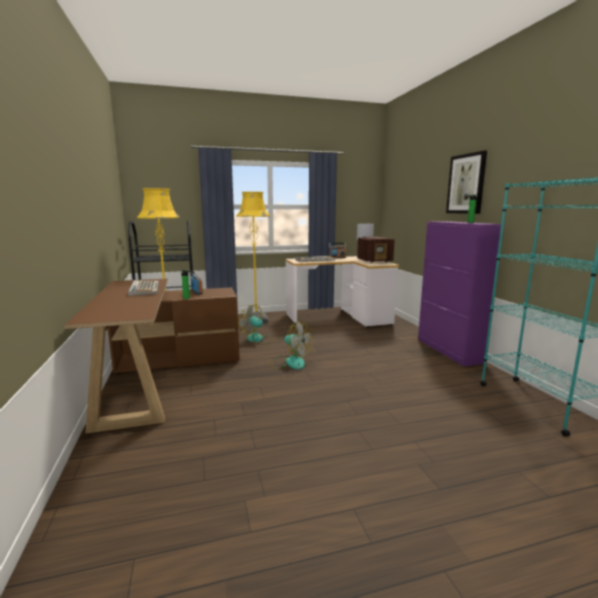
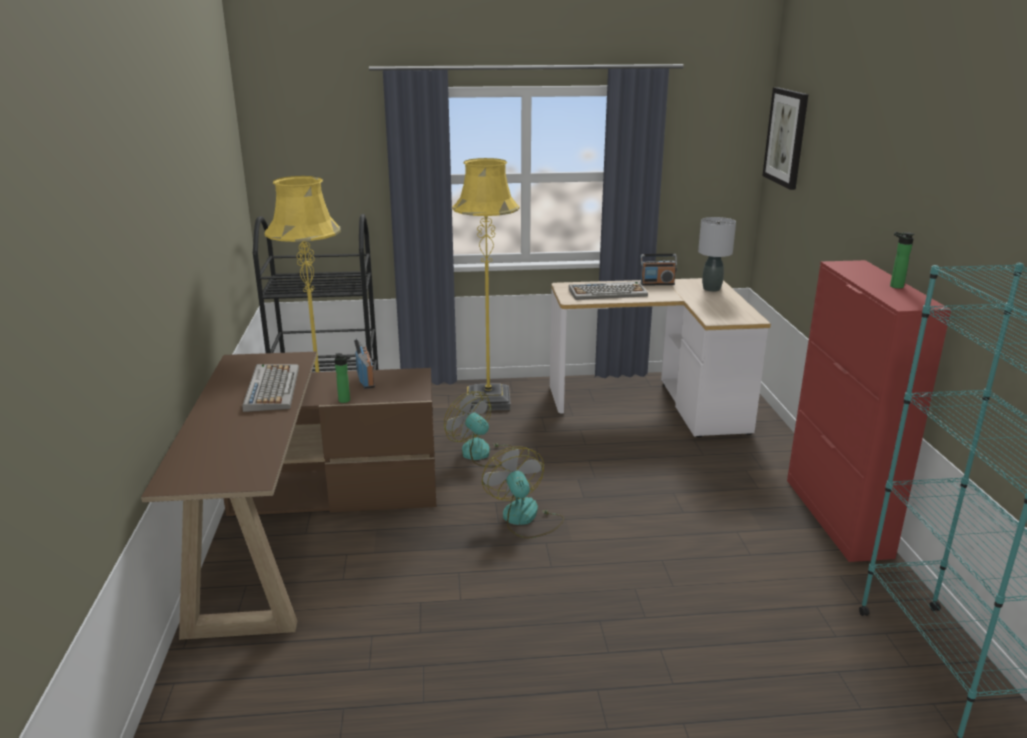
camera: 10 degrees right, 10 degrees up
fan [270,321,312,369] -> fan turned 150 degrees counterclockwise [482,446,564,539]
radio [357,236,395,263] -> none
purple cabinet [418,221,501,366] -> red cabinet [787,260,951,562]
picture [446,150,487,214] -> picture moved to [762,87,809,190]

